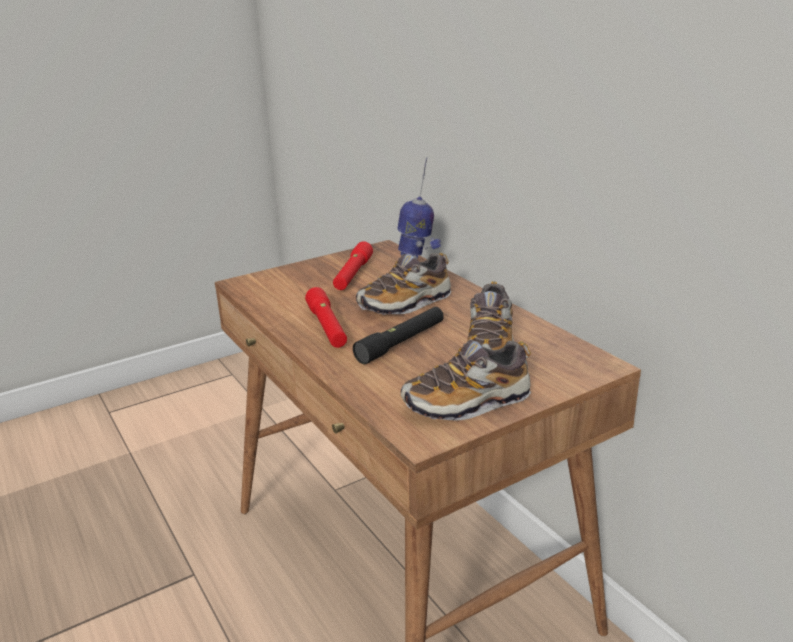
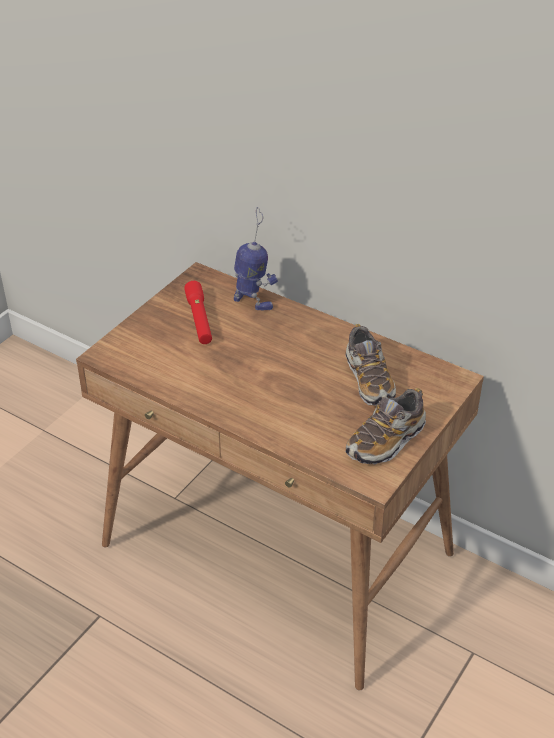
camera: 25 degrees left, 15 degrees up
red flashlight [305,287,347,348] -> none
black flashlight [353,307,444,364] -> none
shoe [356,253,452,315] -> none

